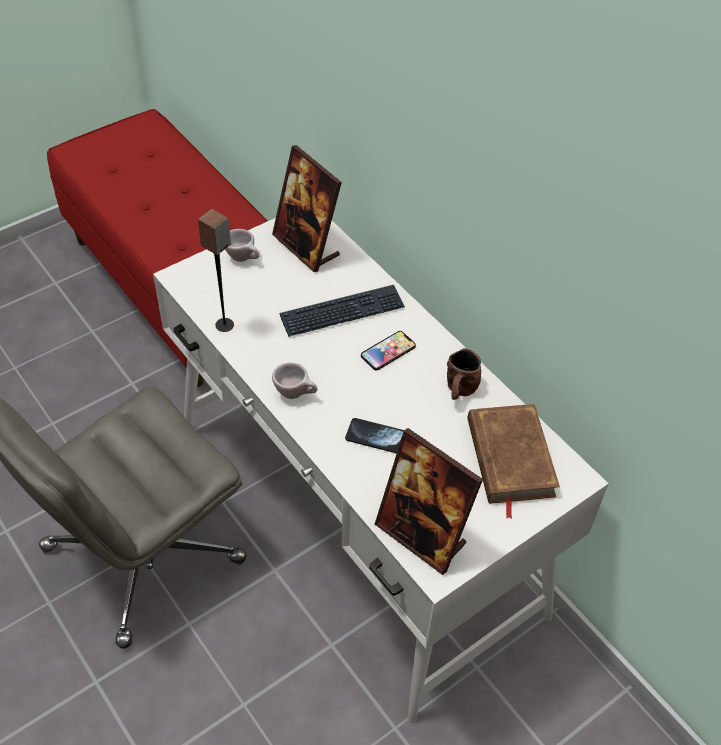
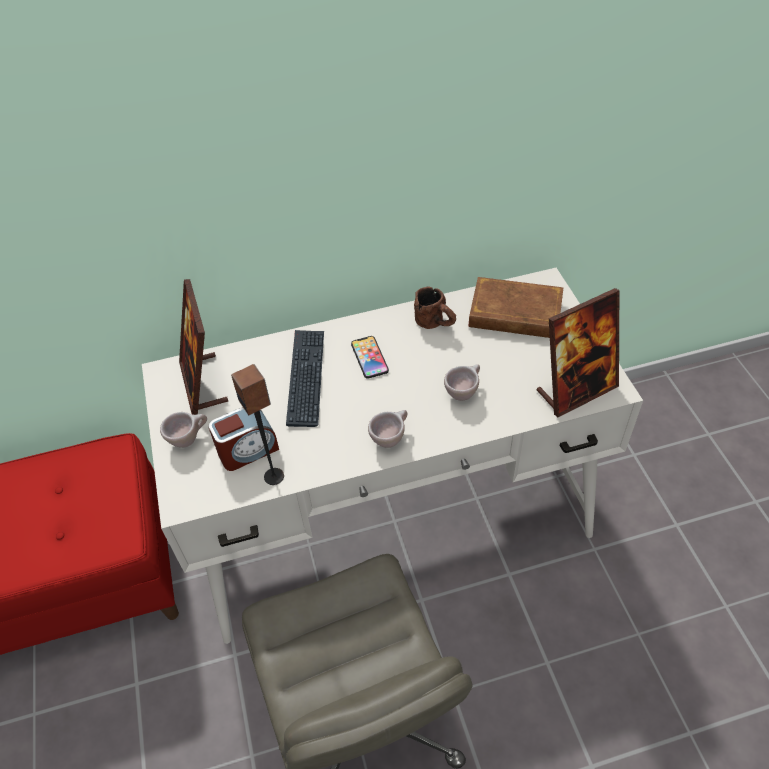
camera: 65 degrees left, 0 degrees up
picture frame [272,145,342,272] -> picture frame turned 90 degrees clockwise [179,279,228,415]
phone [345,418,404,453] -> beige cup [444,364,480,401]
none -> alarm clock [208,407,279,471]

